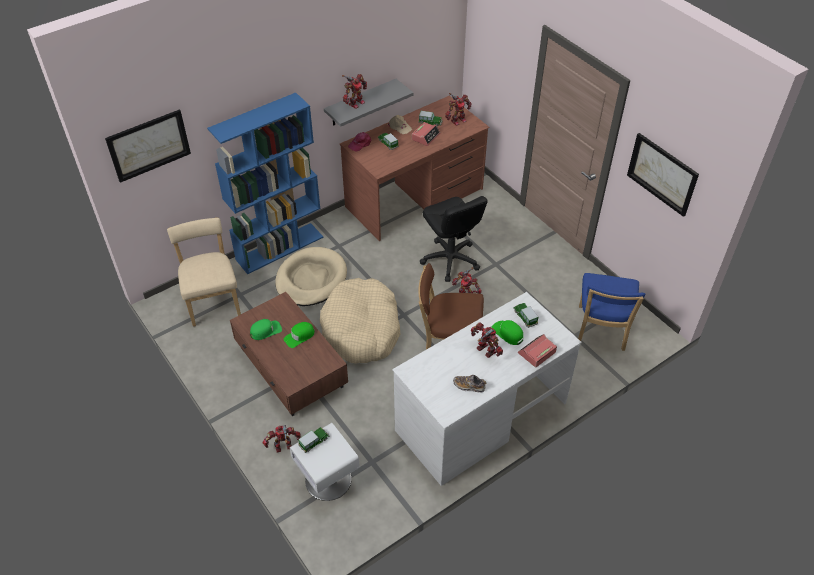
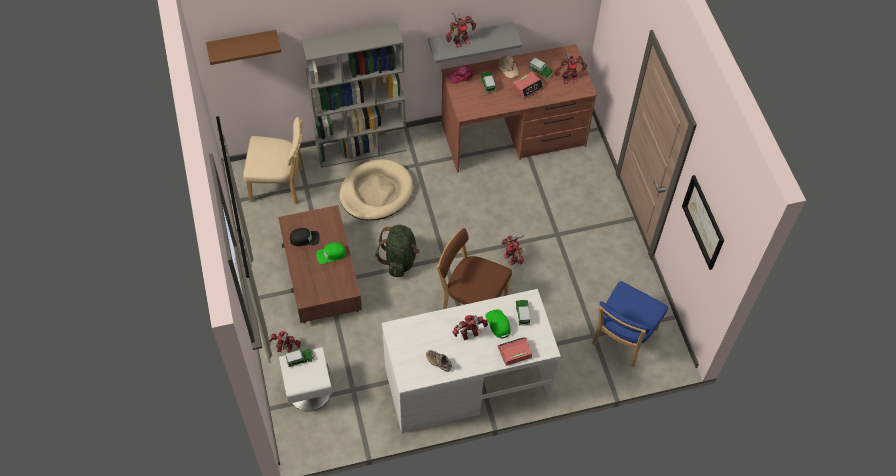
camera: 20 degrees right, 10 degrees up
picture [105,110,191,183] -> brown shelf [206,30,281,65]
beige chair [167,217,241,327] -> beige chair turned 90 degrees clockwise [243,117,303,204]
blue bookcase [207,93,323,274] -> grey bookcase [301,22,406,168]
green cap [250,319,282,340] -> black cap [289,228,320,246]
beige dog bed [320,278,400,364] -> green backpack [375,225,420,277]
black office chair [420,196,488,282] -> none
toy robot [471,322,503,358] -> toy robot turned 90 degrees counterclockwise [452,315,488,340]

